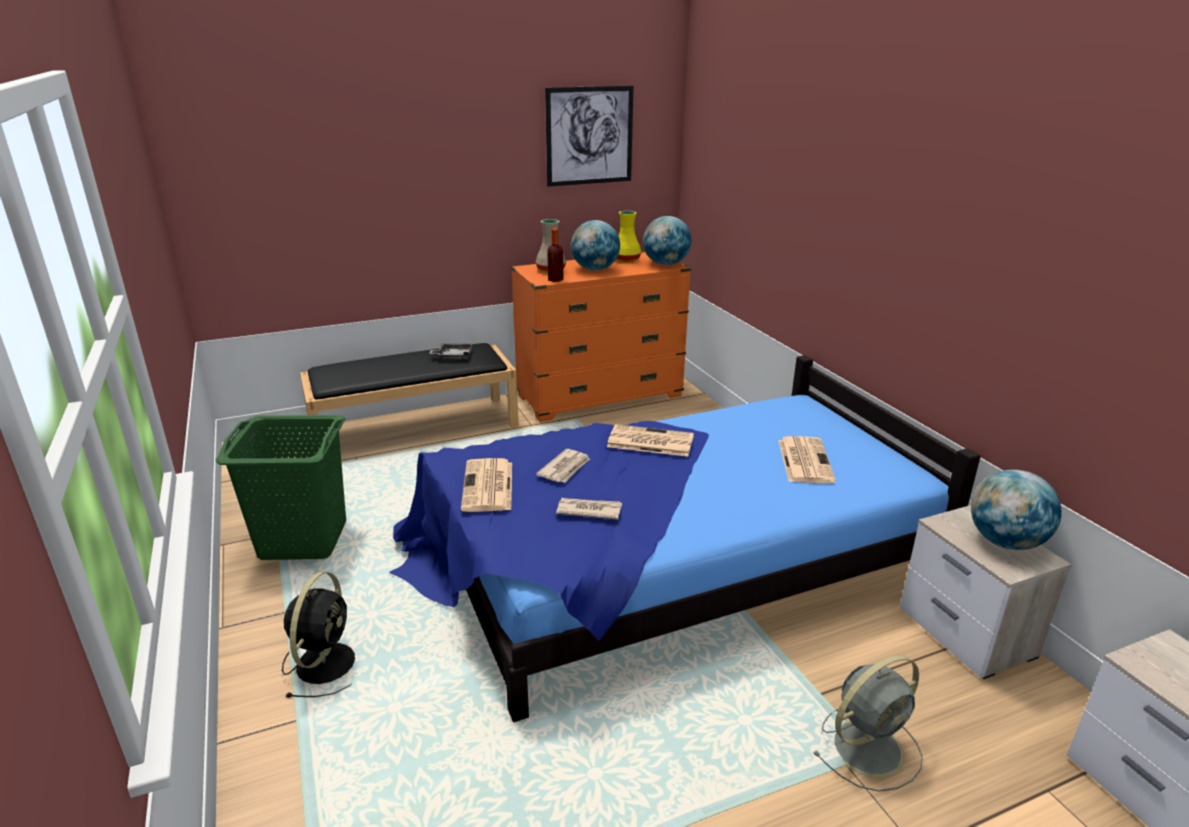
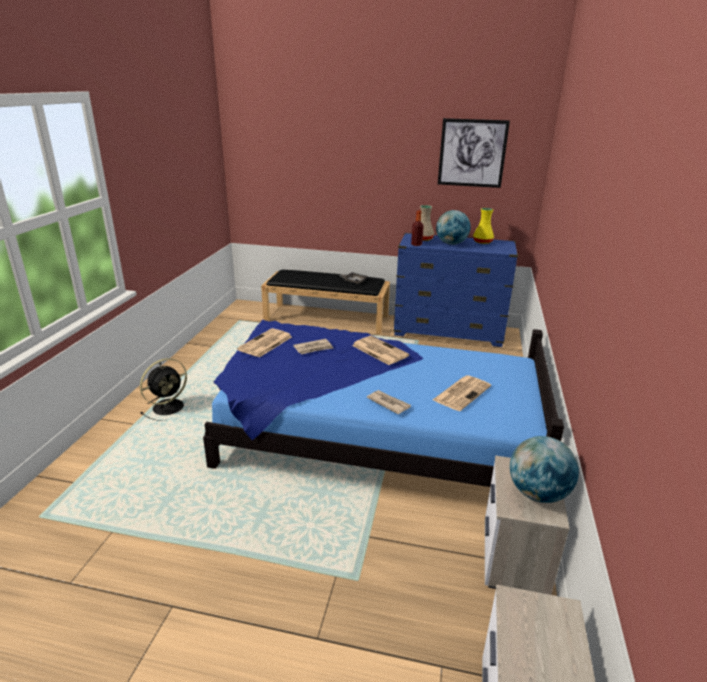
camera: 35 degrees right, 0 degrees up
green laundry basket [215,415,346,560] -> none
orange dresser [511,252,691,422] -> blue dresser [394,233,518,347]
newspaper [556,498,622,520] -> newspaper moved to [367,390,411,414]
globe [643,216,692,265] -> none
grey fan [813,655,923,792] -> none

